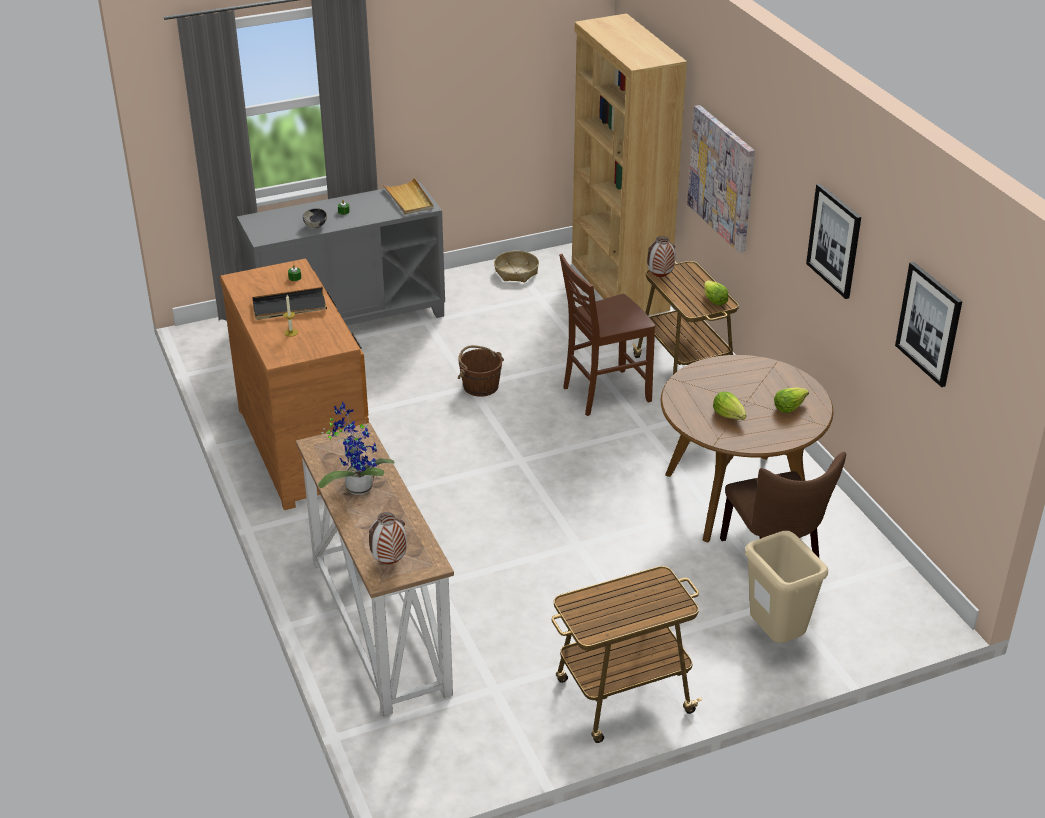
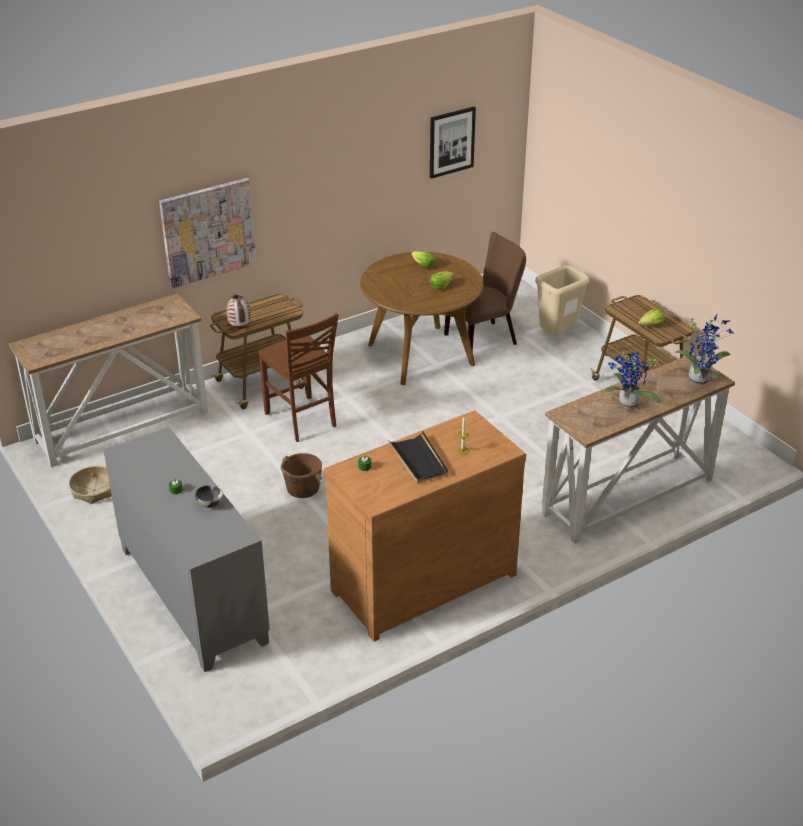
camera: 100 degrees left, 0 degrees up
vase [369,512,407,564] -> potted plant [675,314,734,385]
beige tray [382,178,434,215] -> none
brown bookcase [572,13,687,315] -> console table [9,294,208,467]
lettuce [704,280,728,305] -> lettuce moved to [638,308,665,326]
picture [806,184,861,299] -> none

